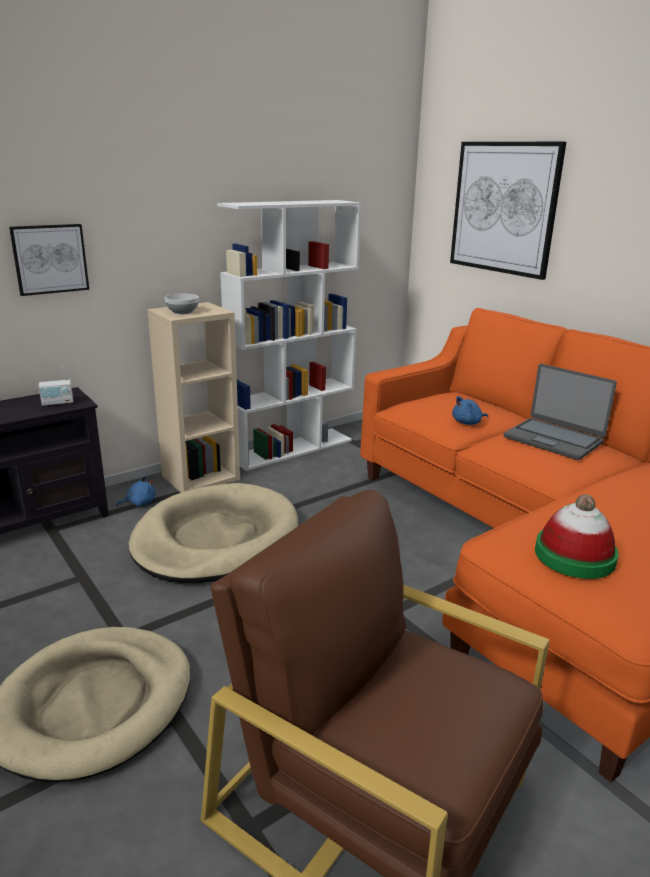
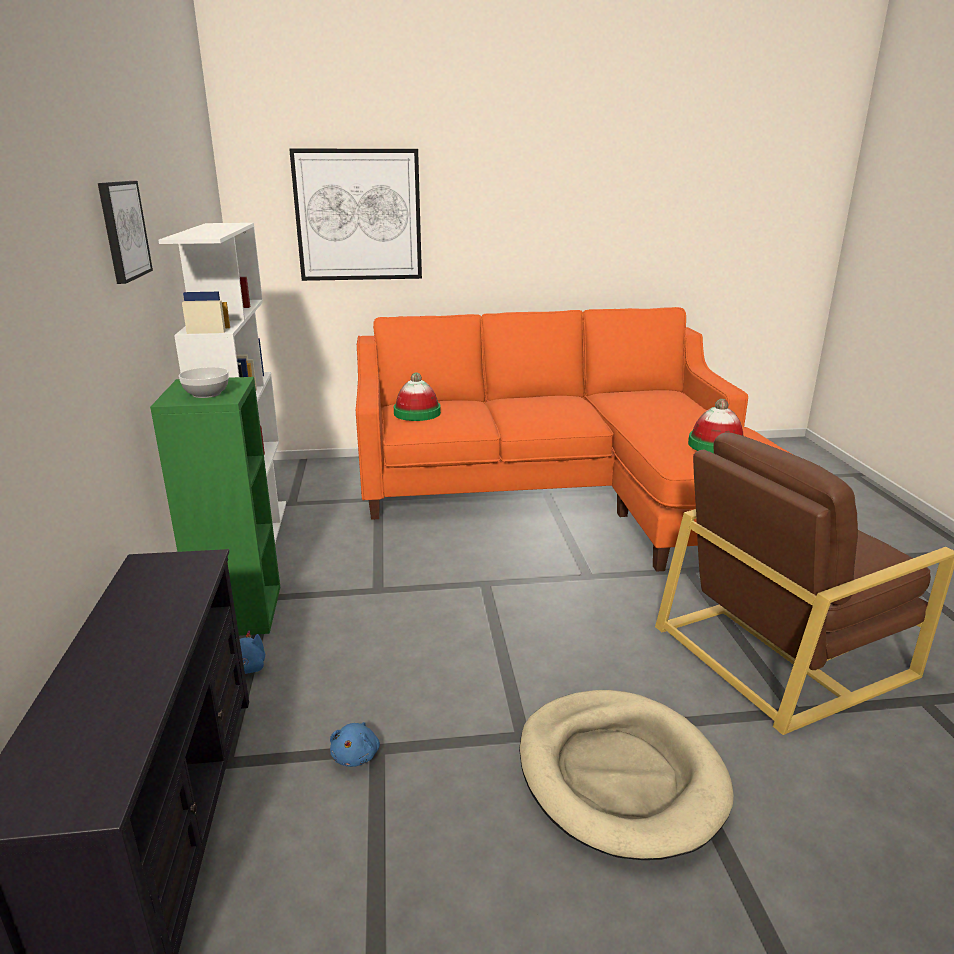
camera: 60 degrees left, 0 degrees up
picture [9,224,89,296] -> picture moved to [98,181,153,284]
radio [39,366,73,406] -> none
beige dog bed [129,483,298,583] -> none
beige bookcase [147,302,240,493] -> green bookcase [150,377,280,636]
blue plush toy [452,396,488,425] -> blue plush toy moved to [330,722,380,767]
laptop [503,364,617,460] -> none
none -> hat [394,373,441,421]

